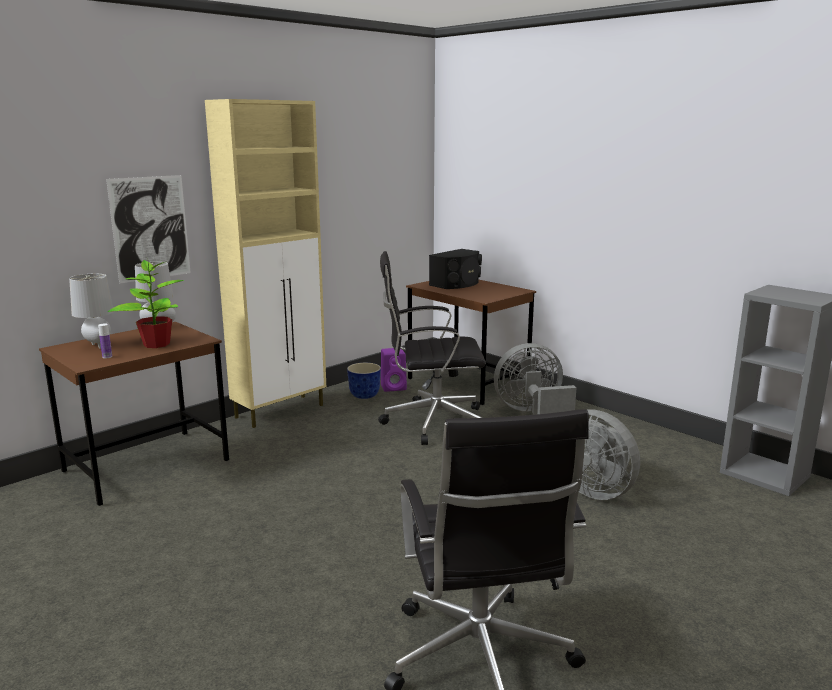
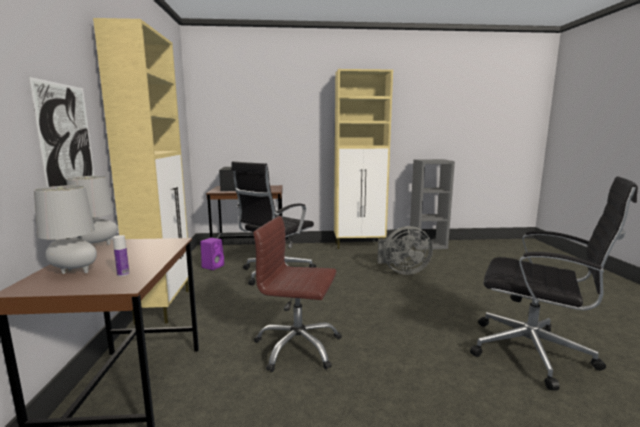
camera: 50 degrees left, 5 degrees down
potted plant [108,258,184,348] -> none
planter [347,363,381,399] -> none
grey fan [494,343,576,415] -> none
none -> brown office chair [253,216,342,372]
none -> beige cabinet [334,69,393,249]

